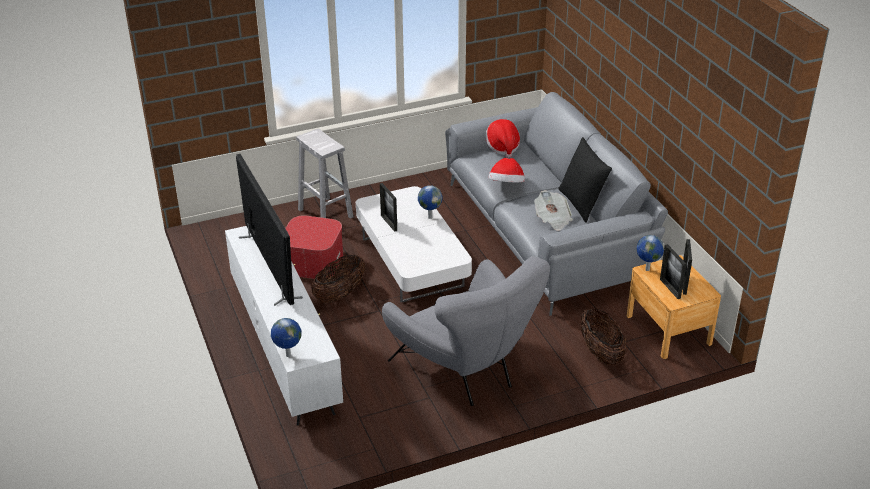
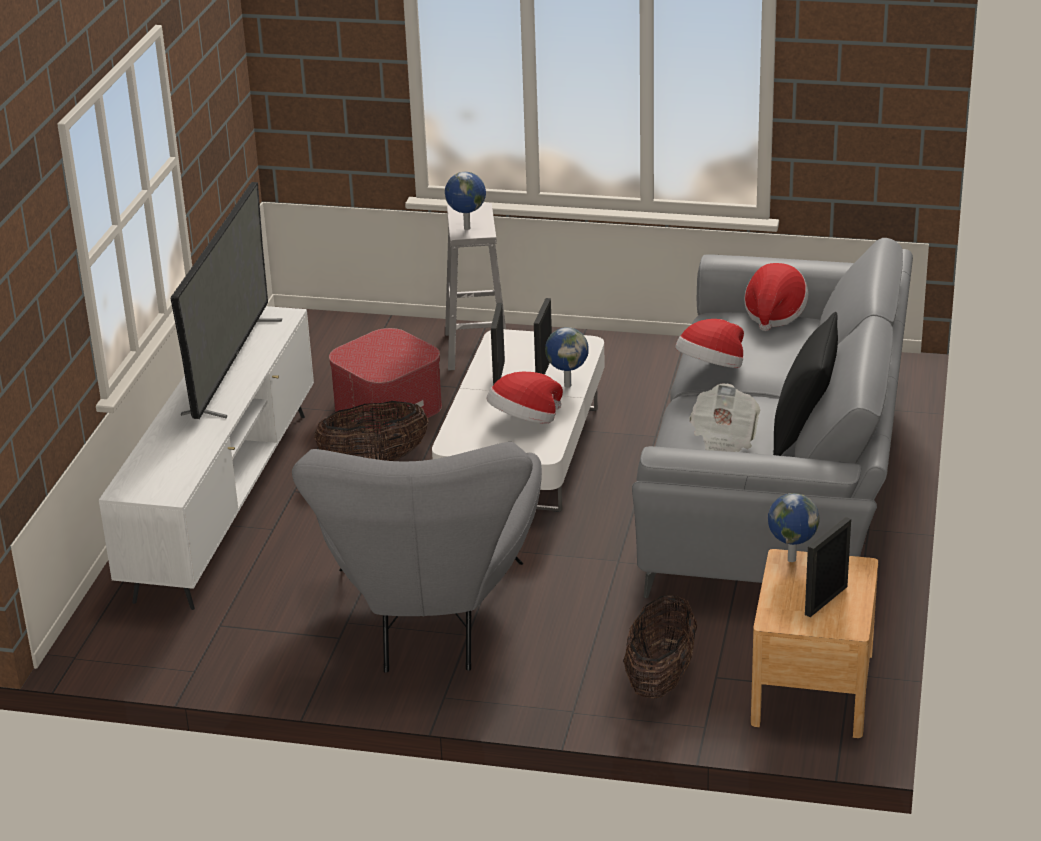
camera: 35 degrees right, 5 degrees down
globe [271,318,301,357] -> globe moved to [445,172,486,230]
picture frame [660,244,686,299] -> picture frame moved to [534,298,552,375]
none -> hat [486,372,563,423]

